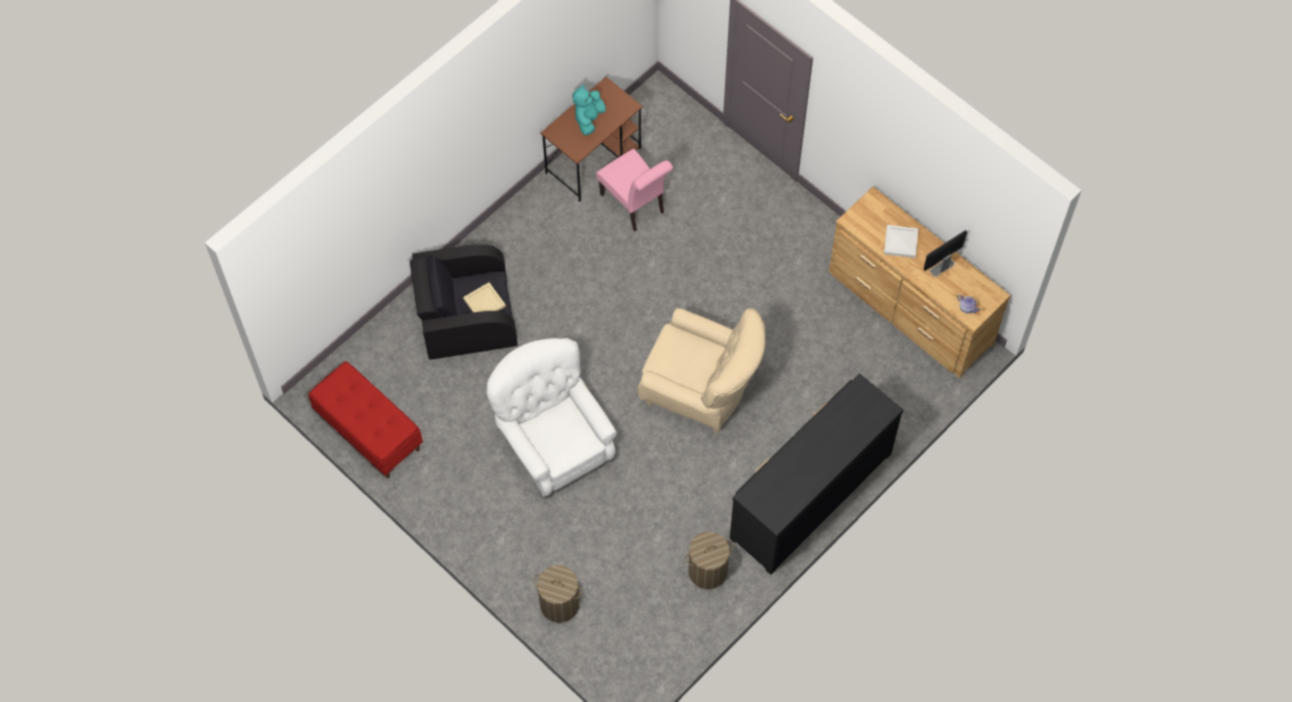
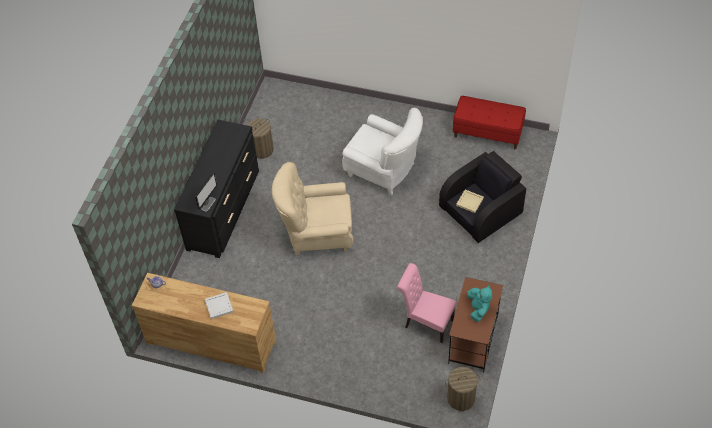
camera: 155 degrees right, 10 degrees down
laundry basket [533,565,582,623] -> laundry basket moved to [445,367,481,411]
monitor [923,230,967,277] -> monitor moved to [195,172,217,211]

